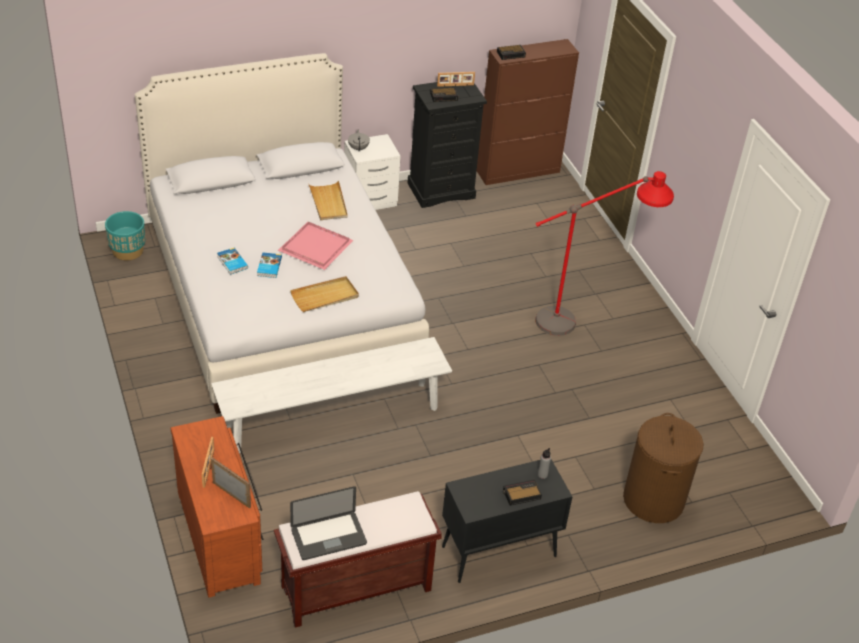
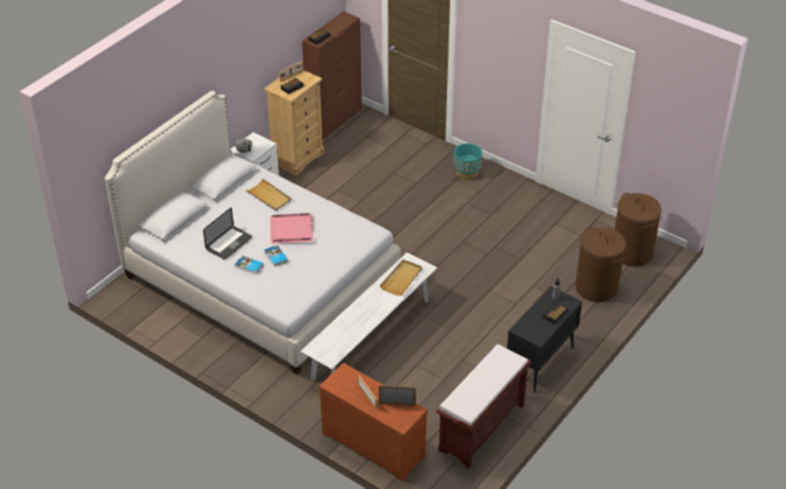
camera: 30 degrees left, 0 degrees up
turquoise planter [105,211,145,260] -> turquoise planter moved to [454,143,482,180]
beige tray [290,276,359,312] -> beige tray moved to [380,260,422,296]
laptop [290,486,367,560] -> laptop moved to [203,207,252,260]
black dresser [408,82,487,208] -> beige dresser [264,70,325,175]
red floor lamp [535,171,674,336] -> none
none -> brown laundry basket [615,193,662,267]

